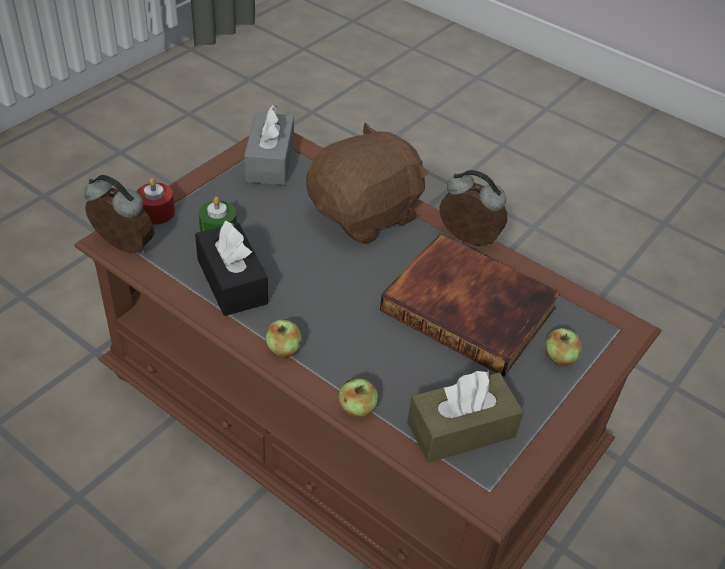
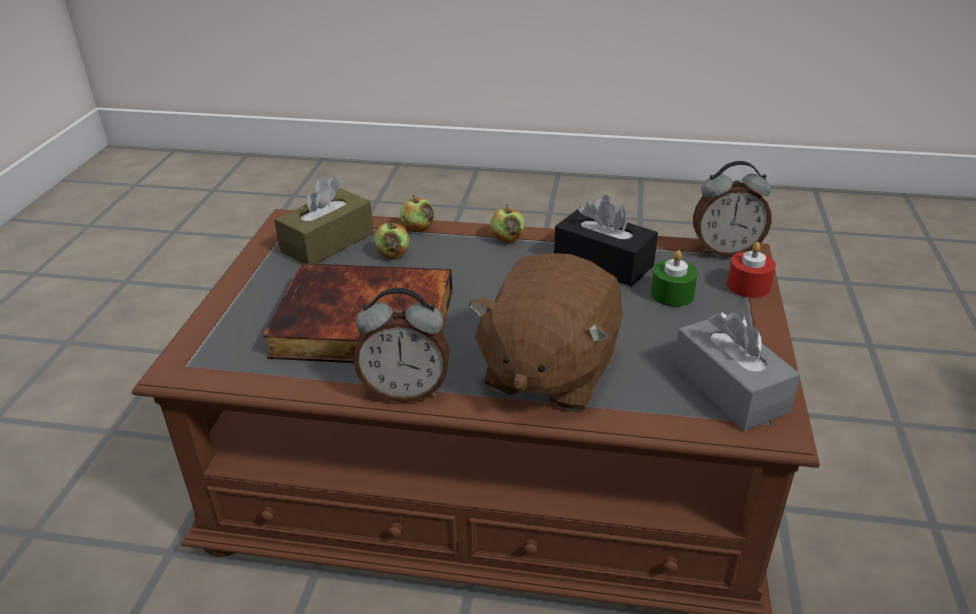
camera: 155 degrees right, 10 degrees down
apple [545,328,582,366] -> apple moved to [374,219,409,259]

